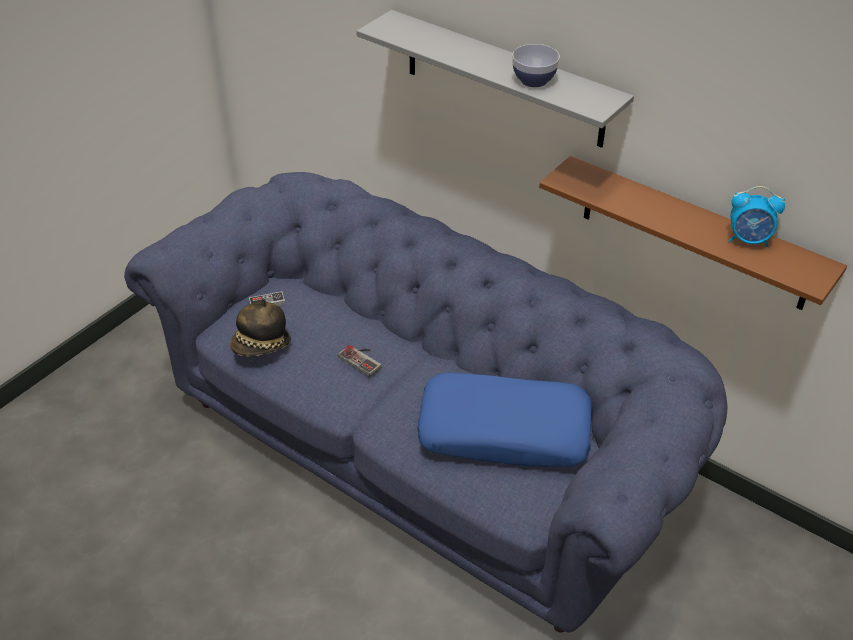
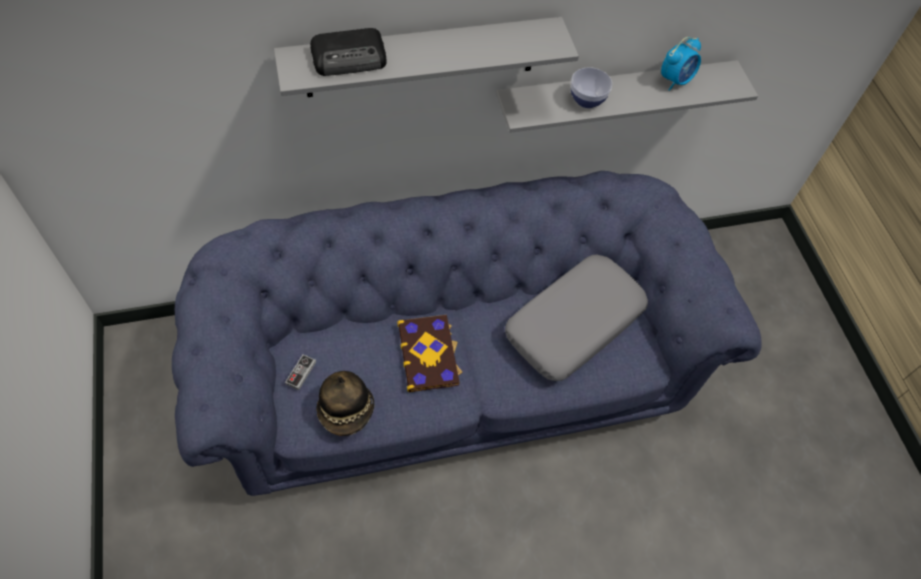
camera: 55 degrees left, 15 degrees up
game controller [338,345,381,377] -> book [397,315,463,392]
blue pillow [417,373,592,467] -> grey pillow [505,255,648,381]
bowl [512,44,560,87] -> bowl moved to [571,67,612,108]
brown shelf [539,156,847,310] -> grey shelf [496,60,758,133]
none -> radio [310,28,387,76]

